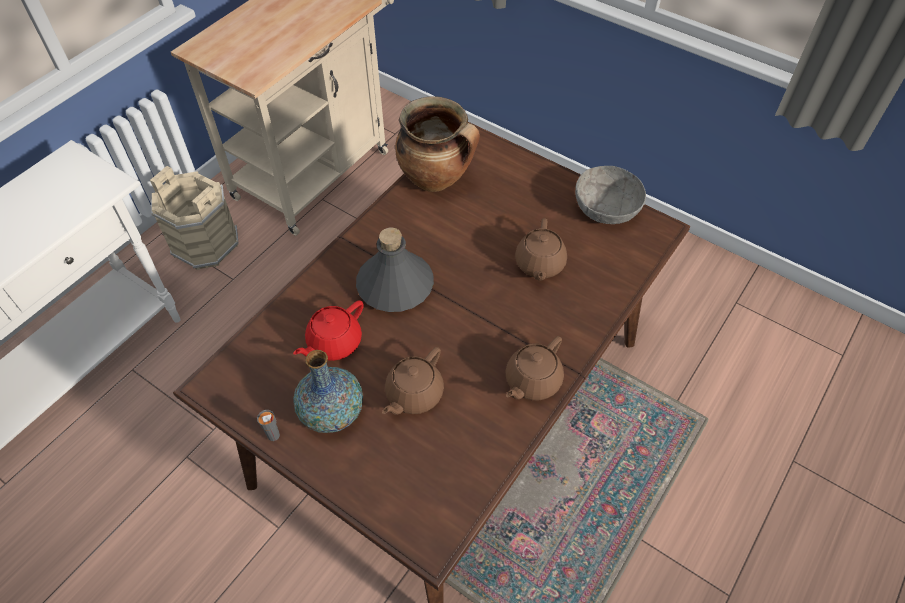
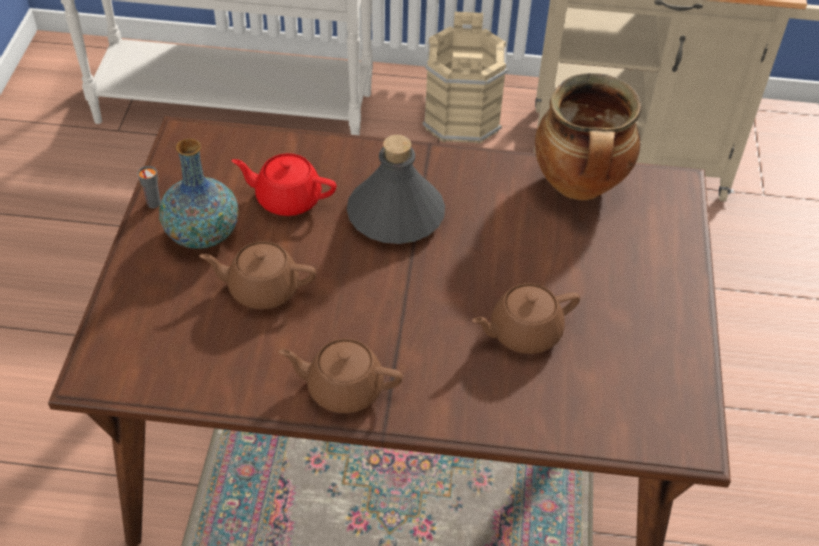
camera: 60 degrees right, 5 degrees down
grey bowl [575,166,646,224] -> none

